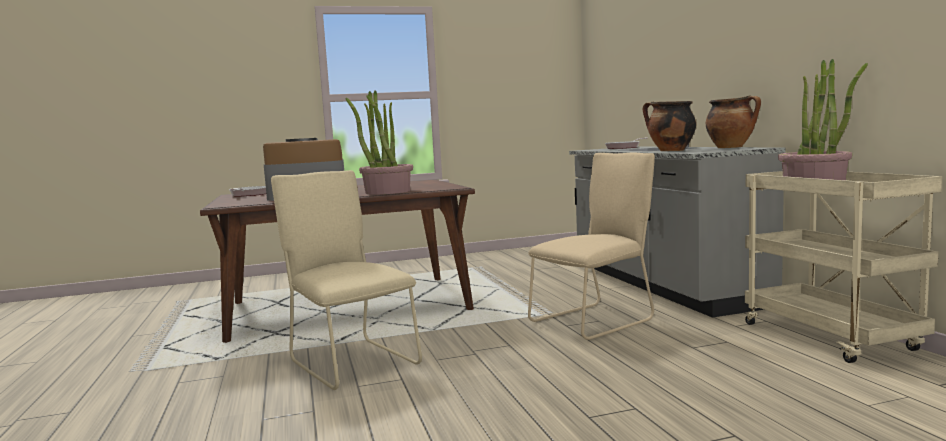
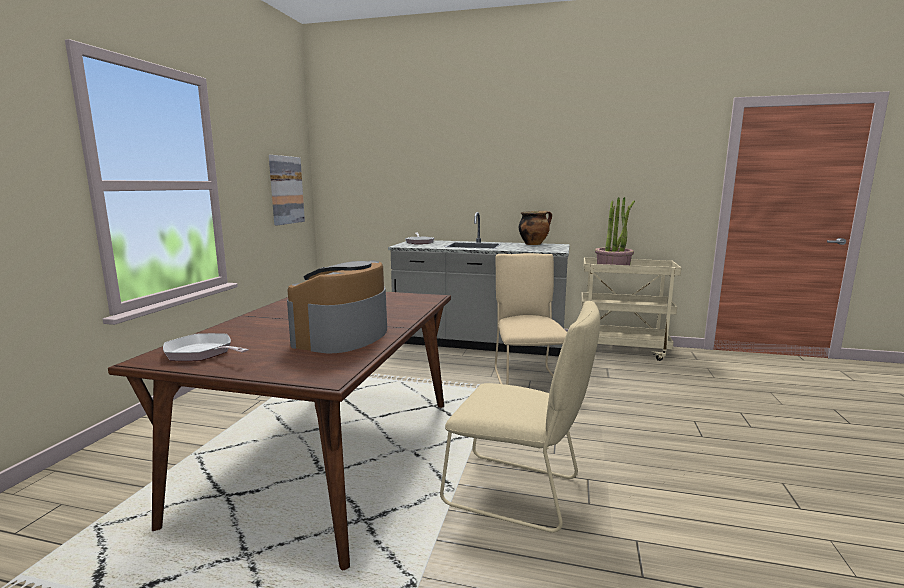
camera: 60 degrees left, 5 degrees up
beige chair [271,170,422,390] -> beige chair turned 150 degrees counterclockwise [440,301,600,533]
potted plant [346,90,413,194] -> none
cooking pot [642,101,696,151] -> none
none -> picture [269,155,305,225]

